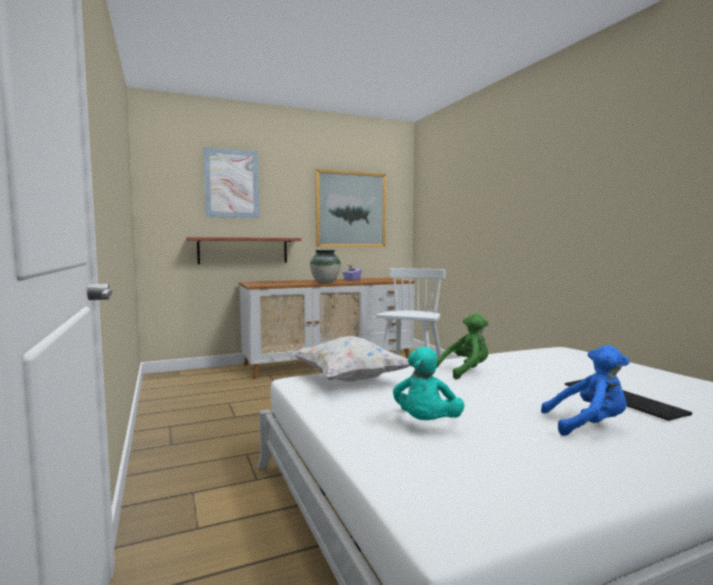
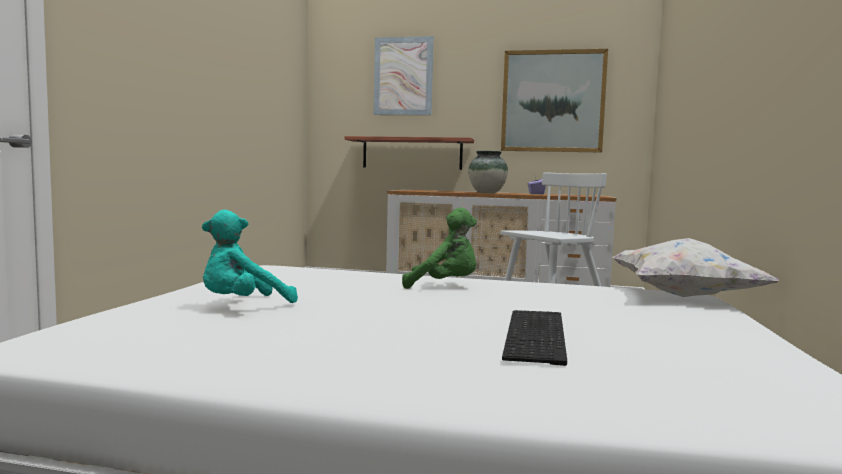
camera: 35 degrees right, 0 degrees up
white pillow [292,336,410,382] -> white pillow moved to [612,238,779,297]
blue plush toy [541,345,630,436] -> none

